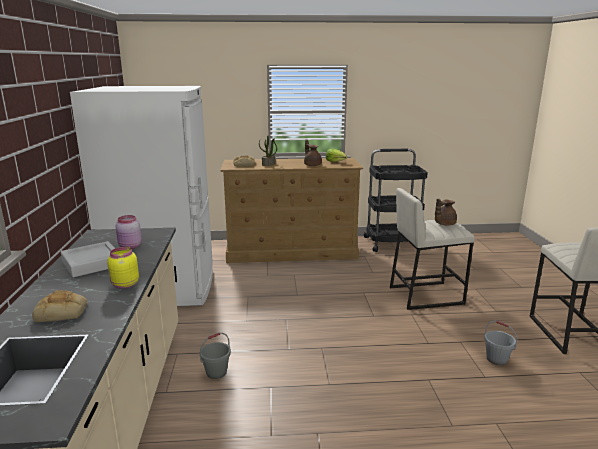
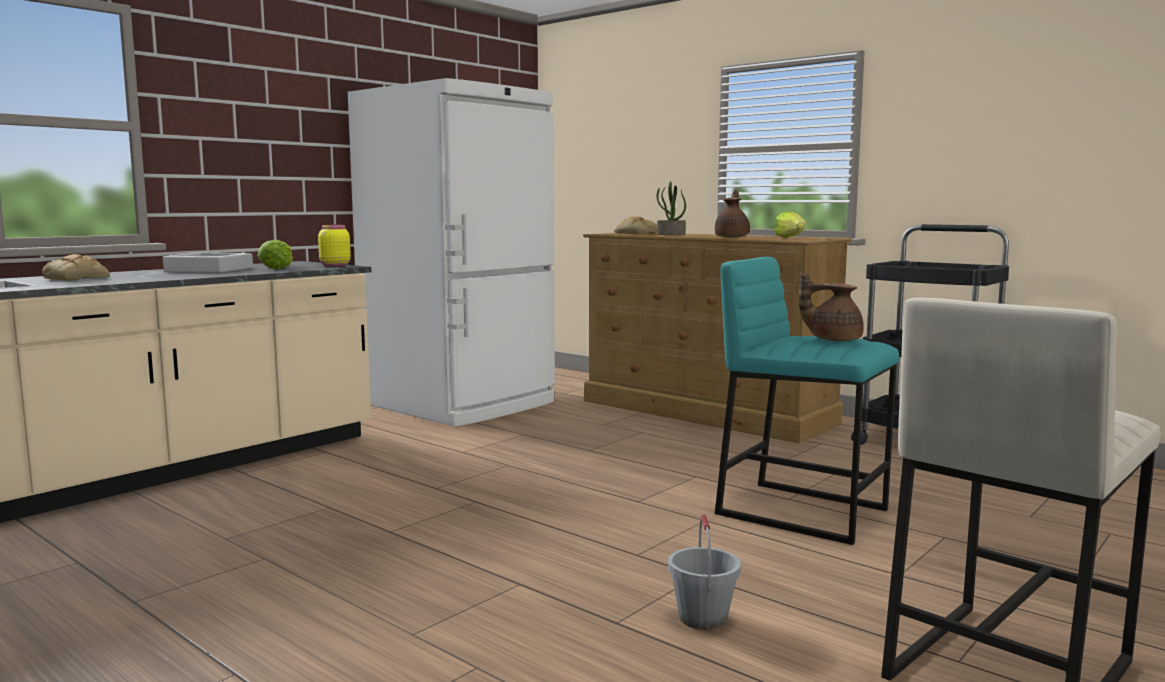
camera: 45 degrees right, 10 degrees down
yellow jar [107,247,139,289] -> yellow jar moved to [318,225,351,267]
pink jar [115,215,142,249] -> lettuce [257,240,293,269]
grey bucket [200,332,231,379] -> none
beige stool [390,188,475,310] -> turquoise stool [715,257,899,545]

